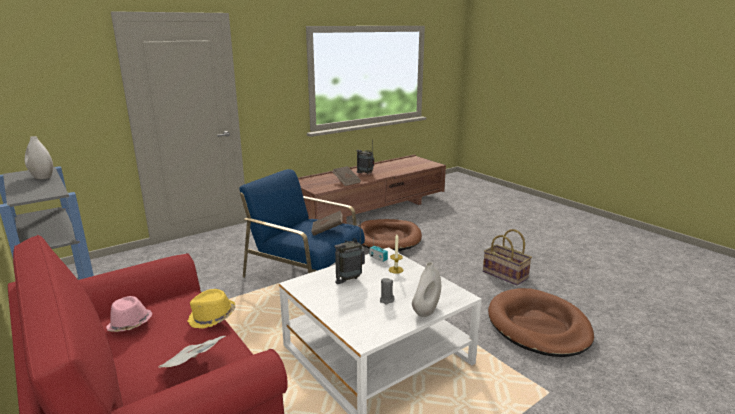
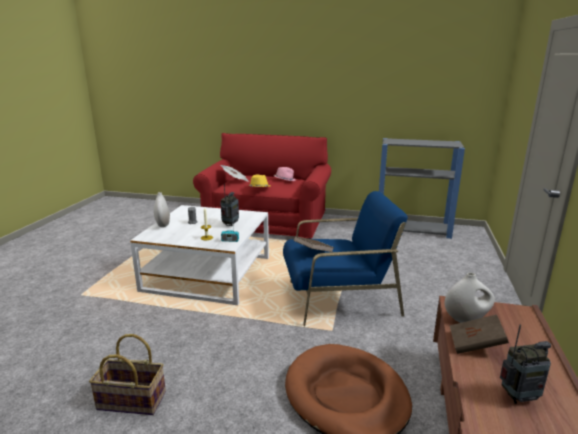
camera: 140 degrees right, 0 degrees up
white vase [25,136,53,179] -> white vase moved to [445,273,495,323]
brown dog bed [488,288,594,357] -> none

